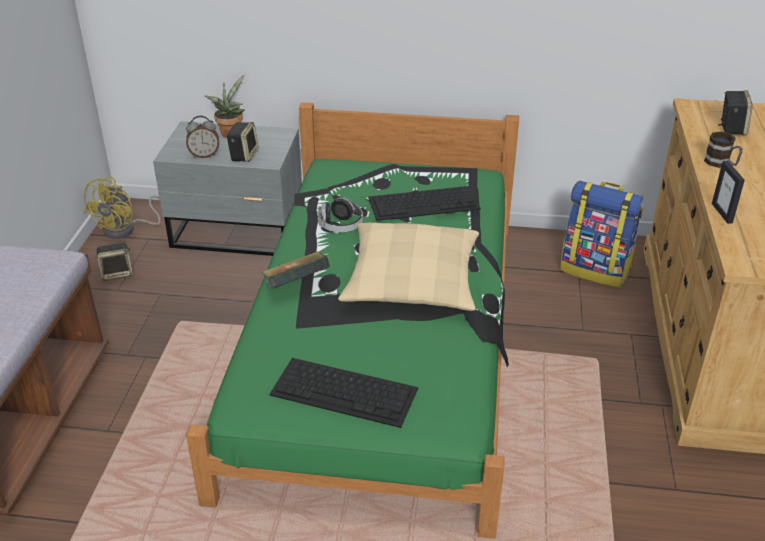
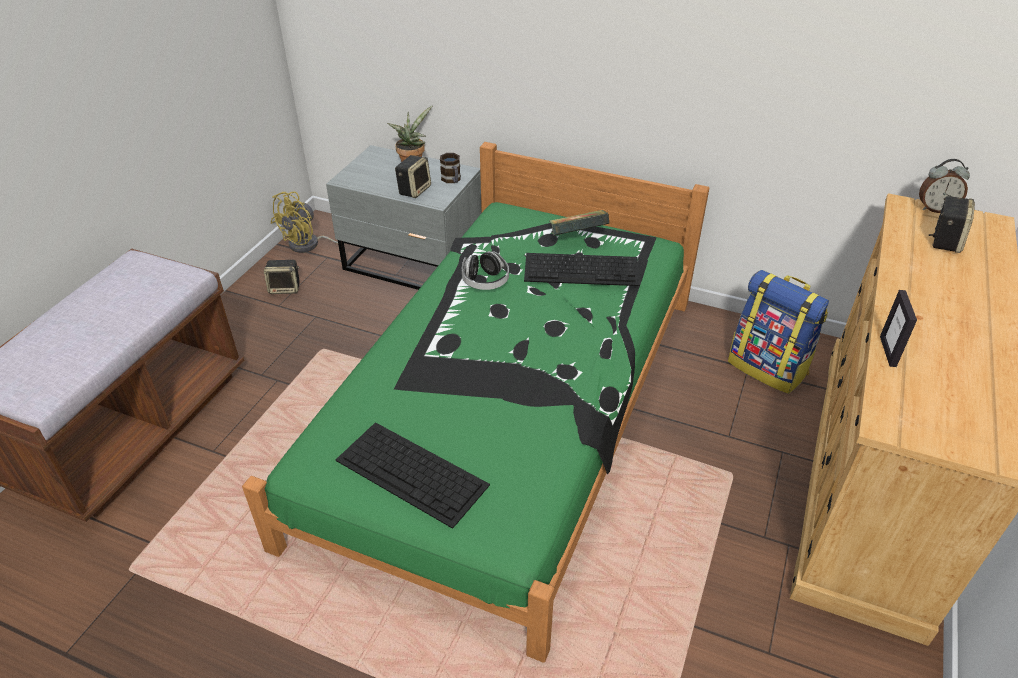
camera: 15 degrees right, 5 degrees up
alarm clock [186,116,219,158] -> alarm clock moved to [919,159,970,213]
book [262,251,330,290] -> book moved to [549,210,610,236]
beige pillow [338,223,479,311] -> none
mug [704,132,742,168] -> mug moved to [440,153,461,183]

